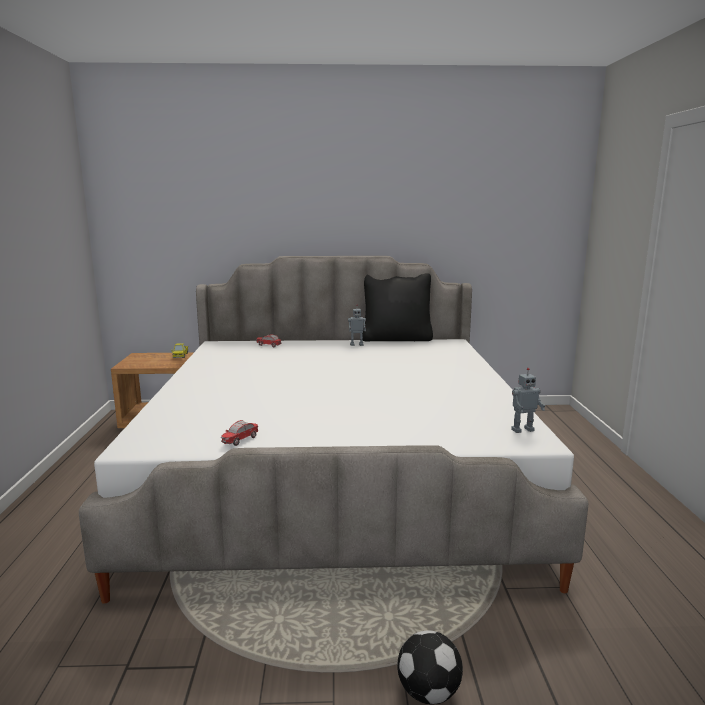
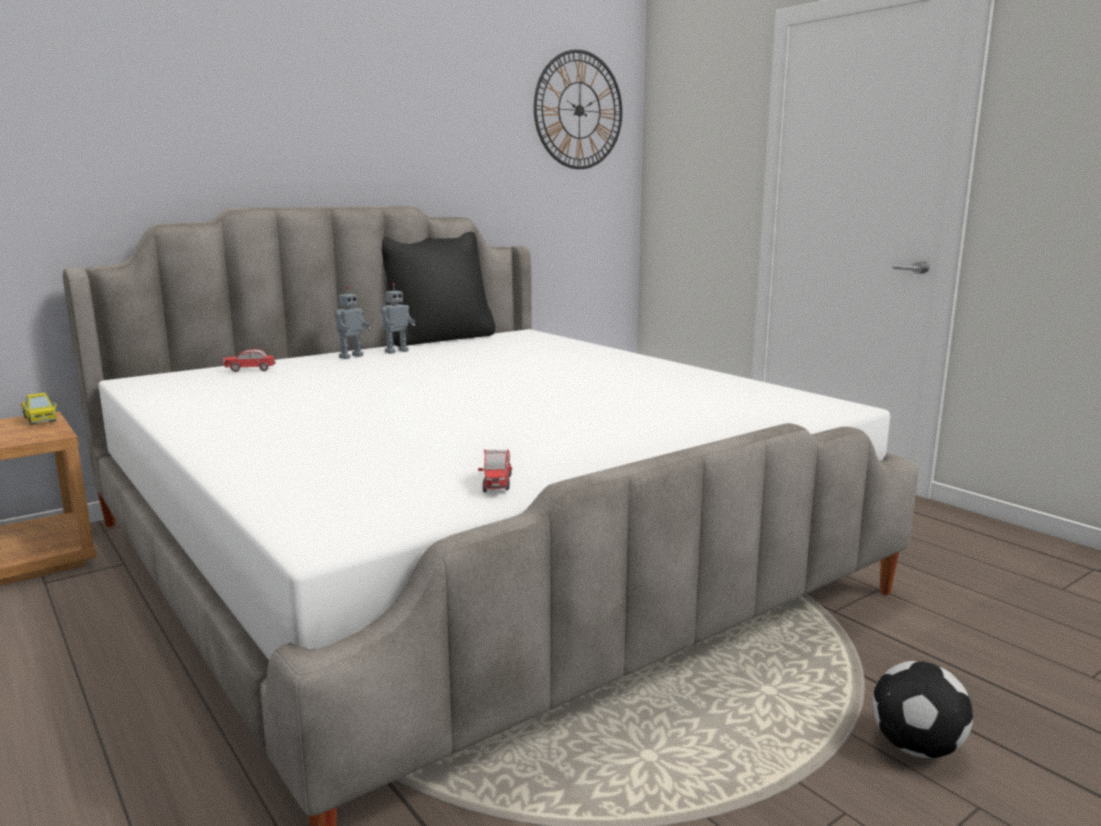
camera: 35 degrees left, 0 degrees up
toy robot [511,368,545,433] -> toy robot moved to [334,286,371,359]
none -> wall clock [534,49,622,169]

